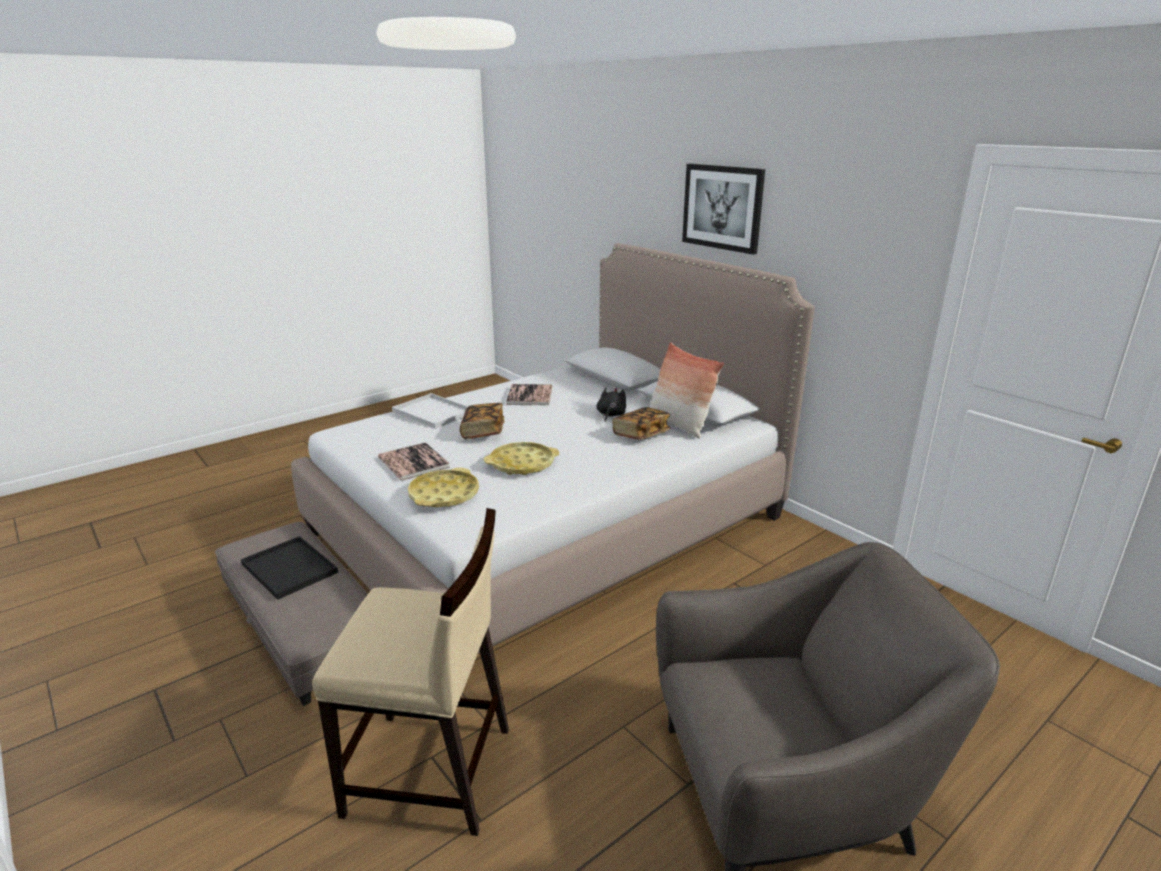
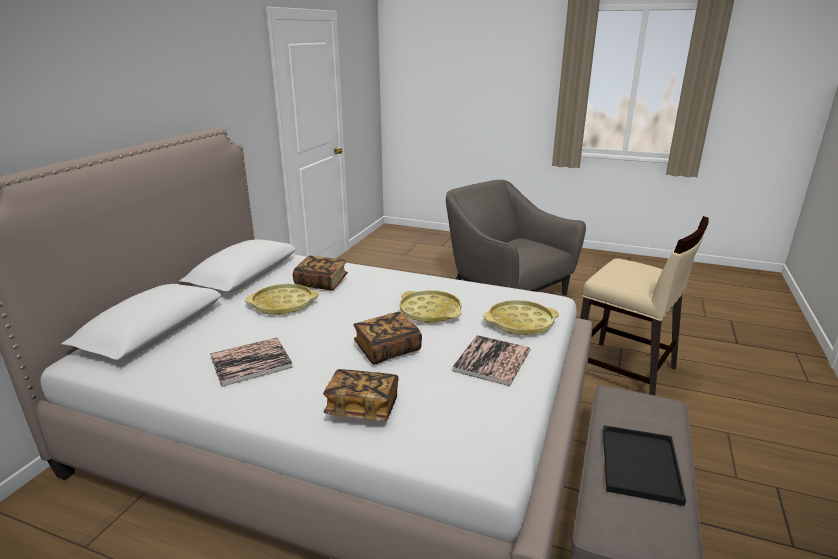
camera: 120 degrees left, 0 degrees up
beige chair [312,508,509,836] -> beige chair turned 150 degrees clockwise [580,216,709,395]
white tray [392,393,469,429] -> book [323,369,399,421]
black plush toy [596,388,626,422] -> yellow tray [245,284,318,315]
pillow [651,342,724,438] -> none
picture [682,164,765,255] -> none

